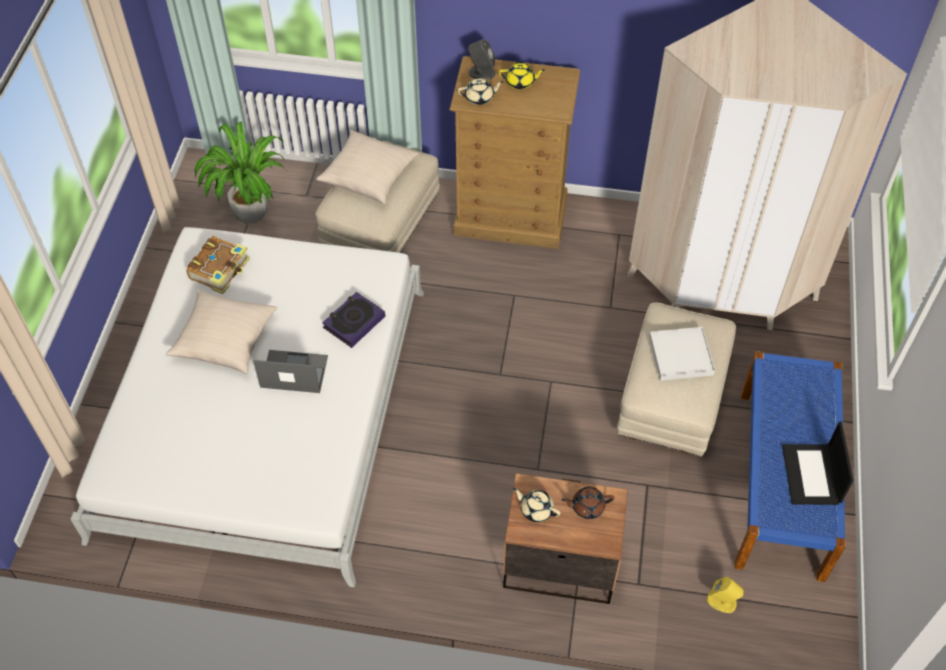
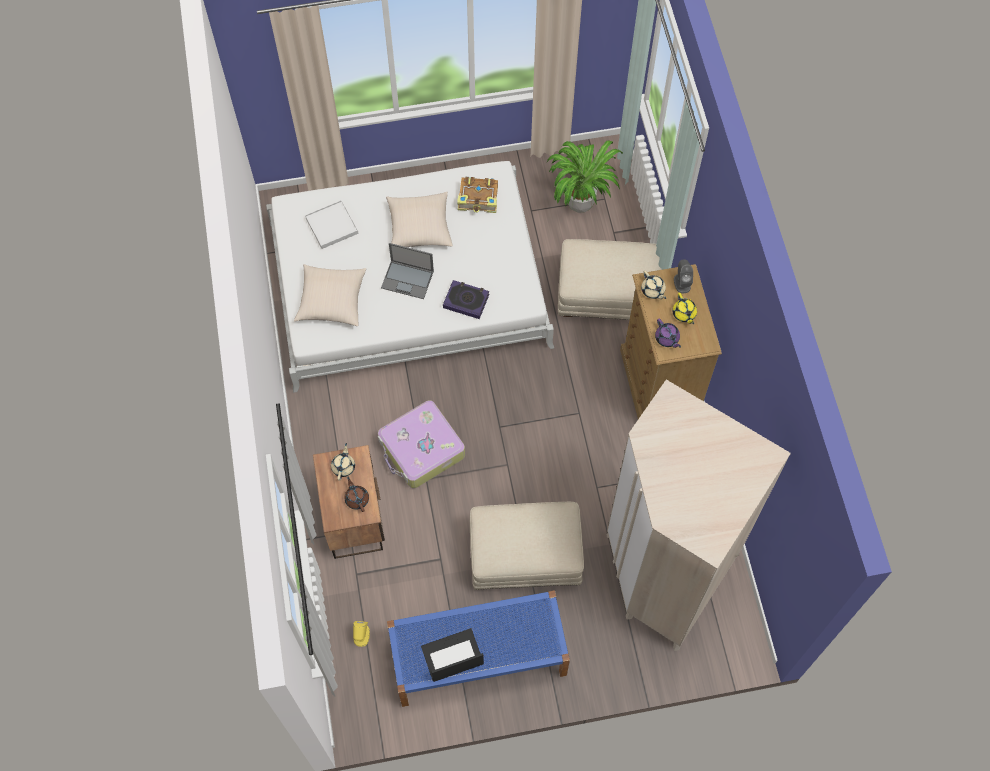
camera: 70 degrees right, 10 degrees up
laptop [253,350,328,393] -> laptop turned 120 degrees clockwise [381,243,434,299]
beige pillow [316,130,419,204] -> beige pillow moved to [294,264,366,326]
white tray [649,327,715,381] -> white tray moved to [305,200,358,249]
none -> suitcase [378,400,465,488]
none -> purple teapot [655,318,681,348]

